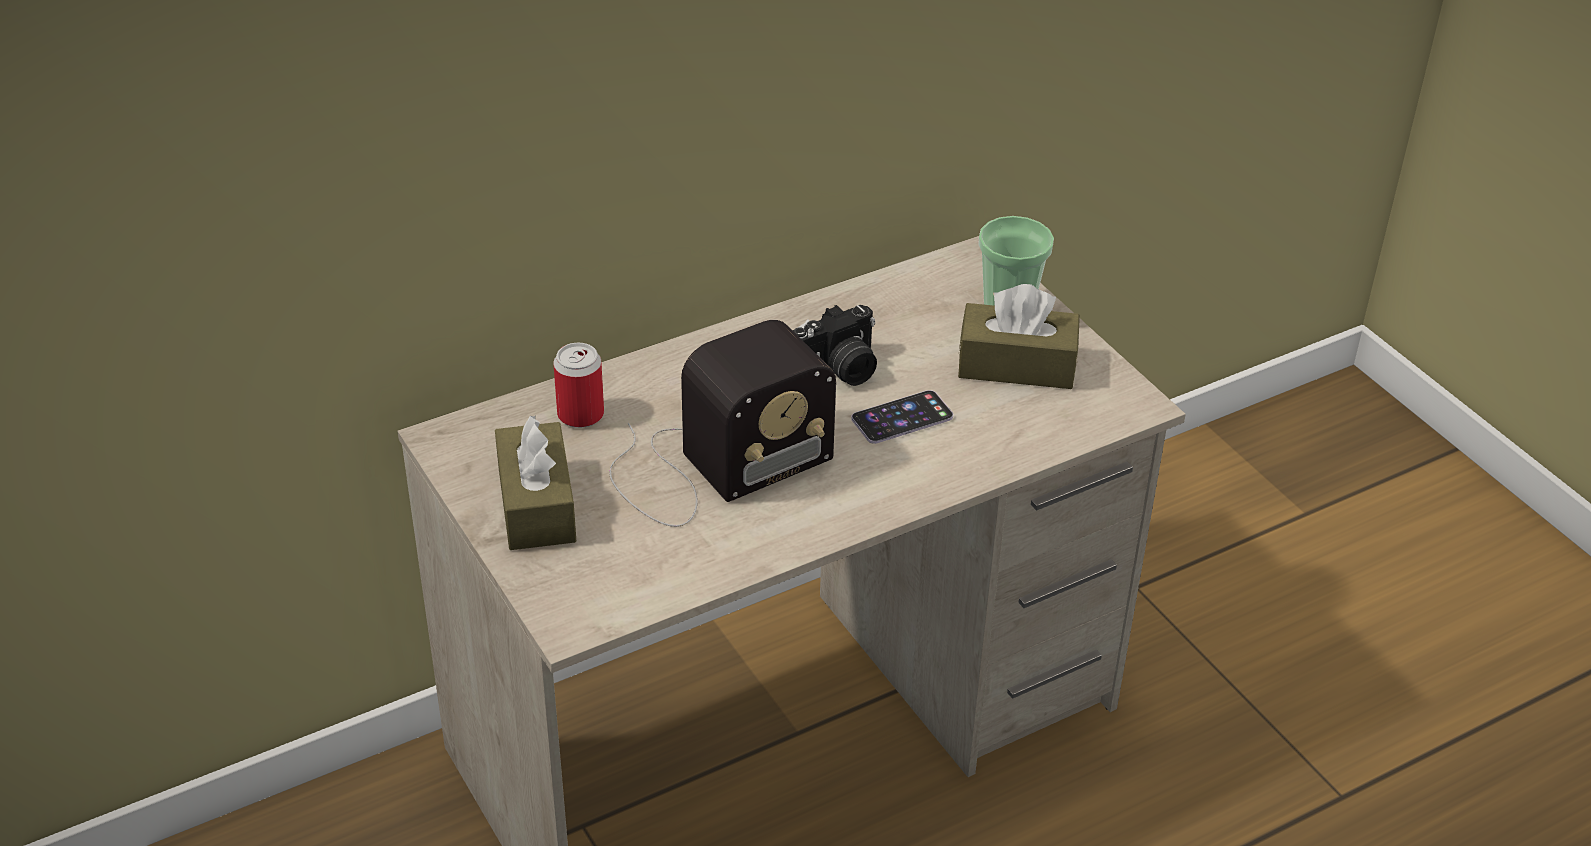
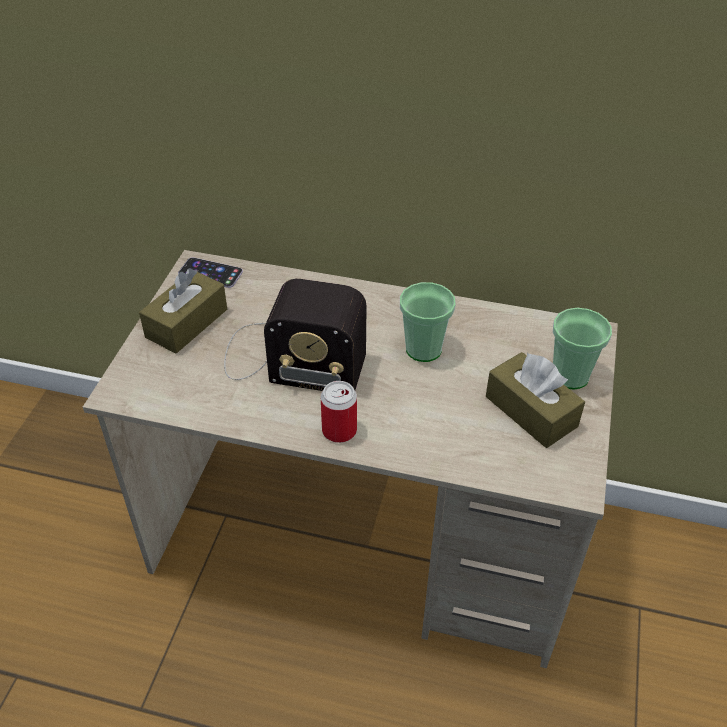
camera: 45 degrees right, 5 degrees up
can [554,343,604,428] -> can moved to [321,381,357,443]
camera [793,305,877,386] -> cup [400,282,456,362]
phone [851,390,953,444] -> phone moved to [178,257,243,288]

